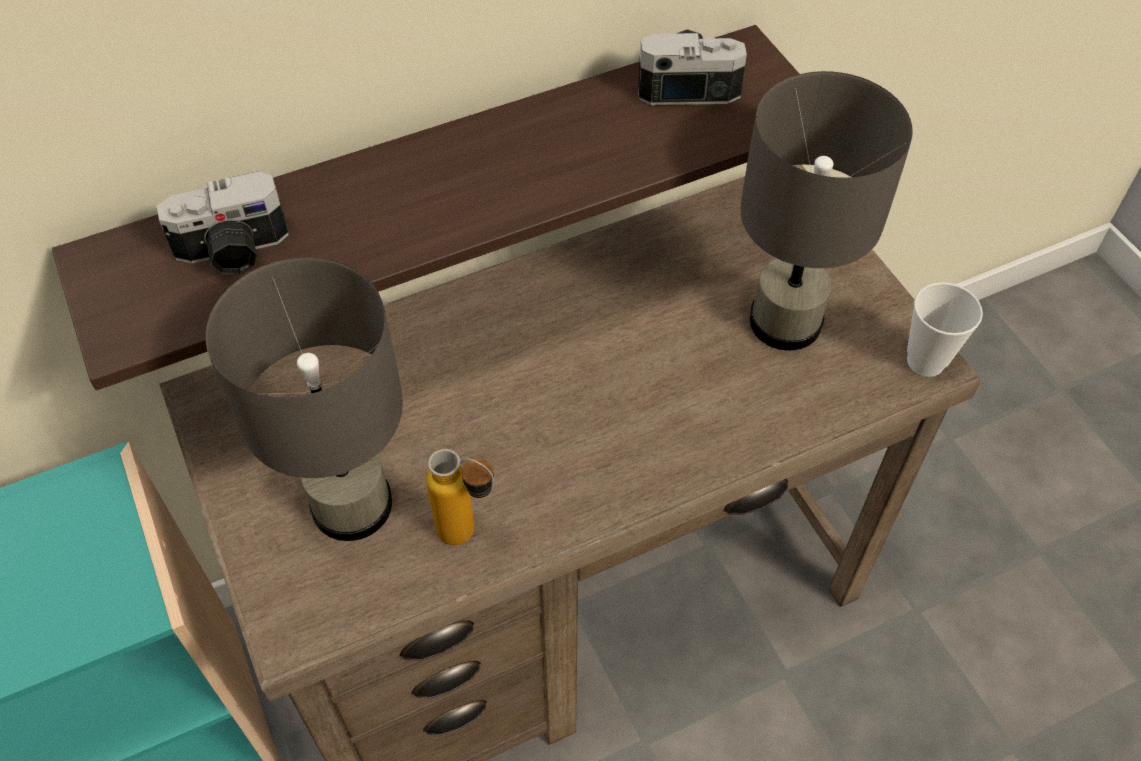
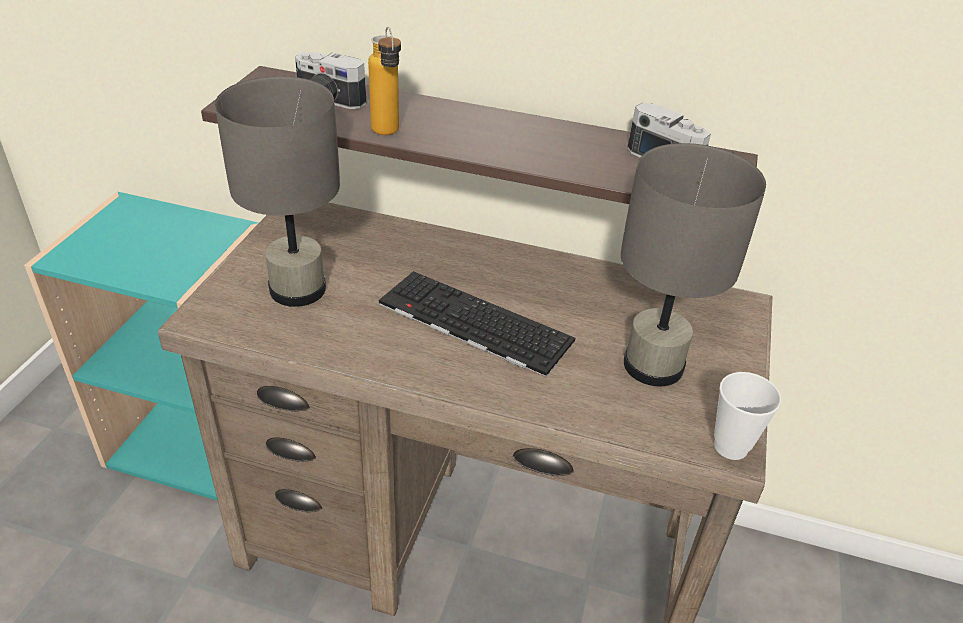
camera: 40 degrees right, 15 degrees down
bottle [426,449,494,545] -> bottle moved to [368,27,401,135]
none -> keyboard [379,271,575,377]

